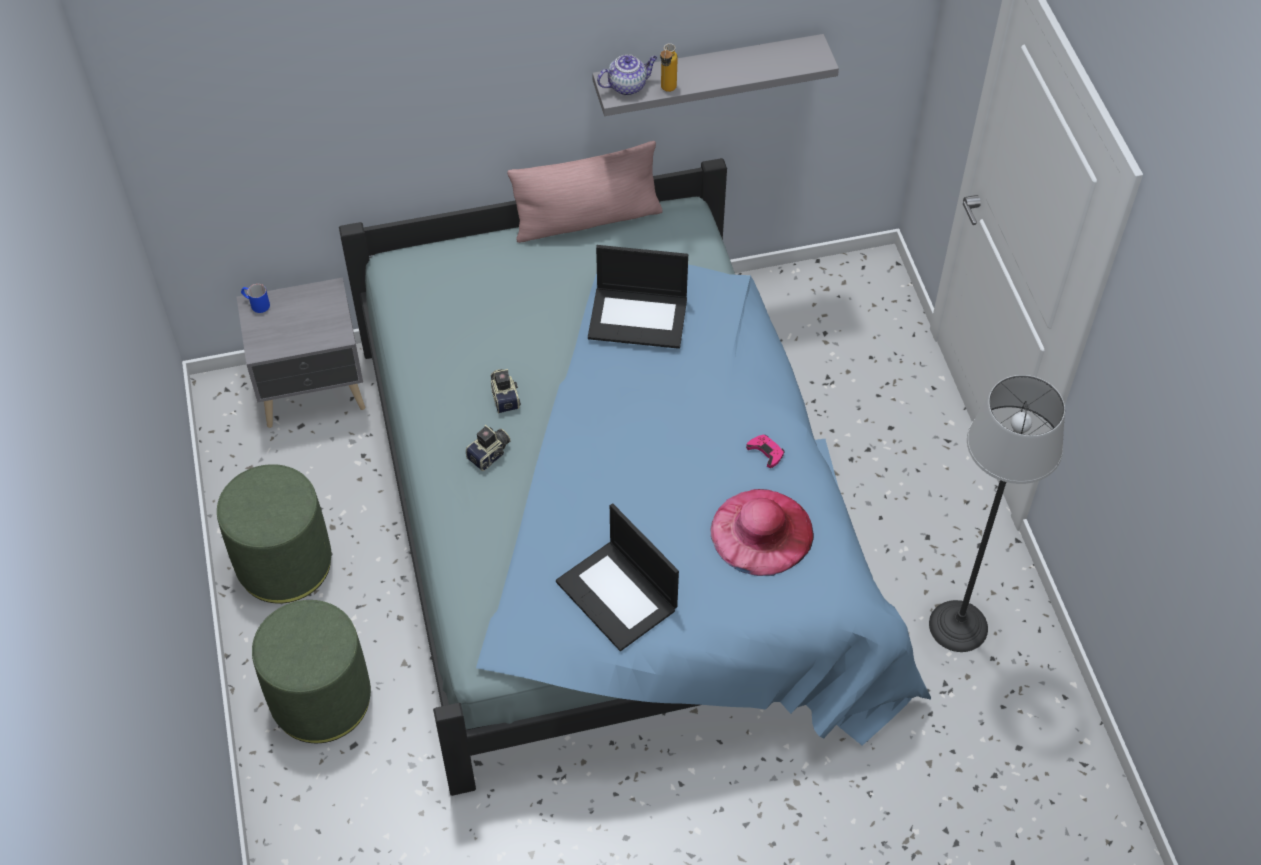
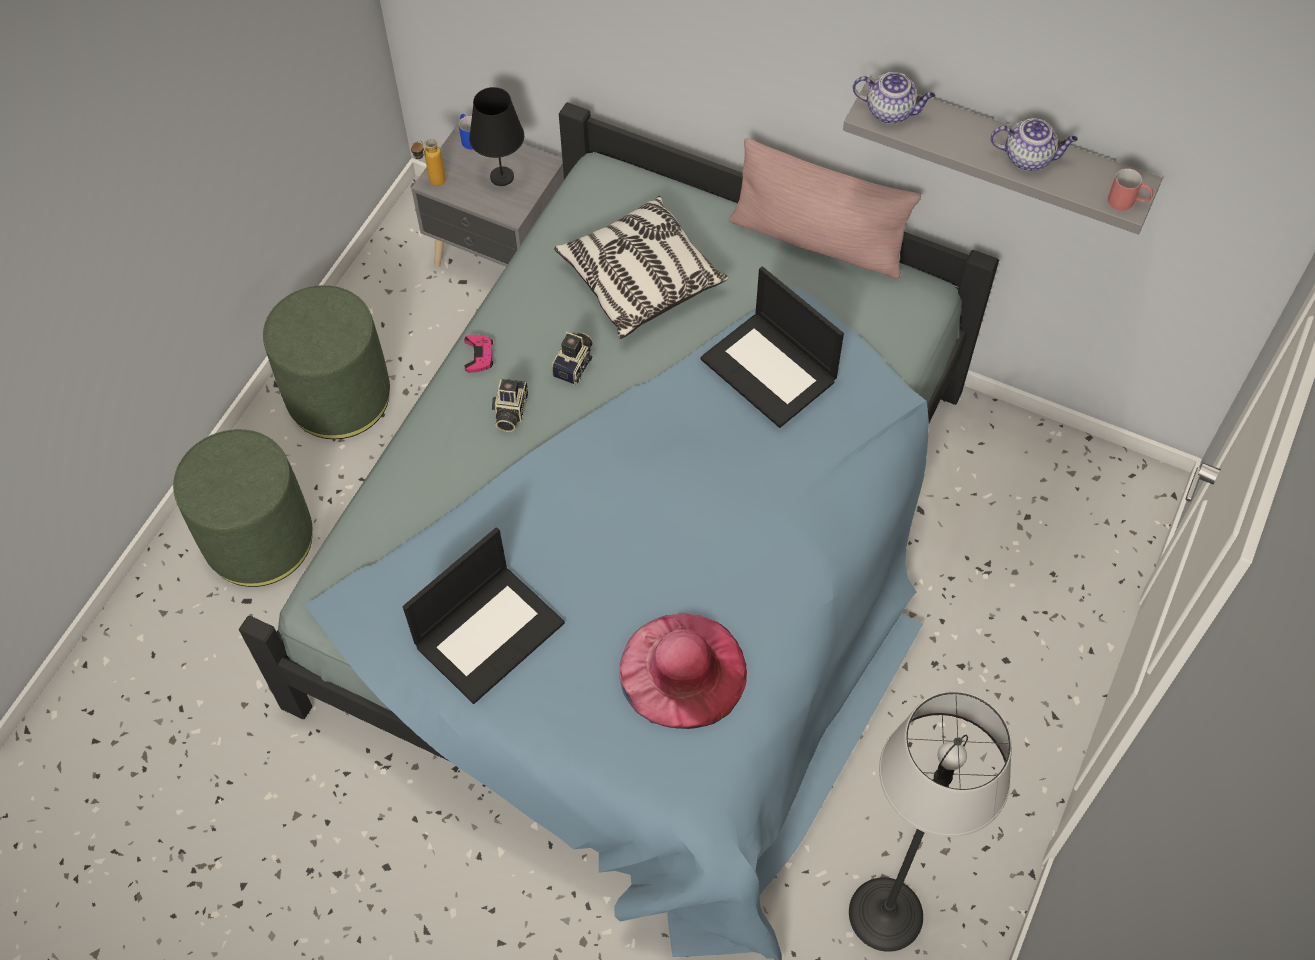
camera: 40 degrees right, 5 degrees up
camera [466,425,511,471] -> camera turned 105 degrees clockwise [492,379,528,432]
laptop [556,503,679,651] -> laptop turned 135 degrees counterclockwise [403,527,565,704]
bottle [660,43,678,92] -> bottle moved to [410,138,446,186]
pink game controller [746,434,785,468] -> pink game controller moved to [464,335,493,373]
none -> black table lamp [469,87,524,186]
none -> pillow [554,196,728,339]
none -> teapot [990,118,1078,171]
none -> red mug [1108,168,1153,211]

